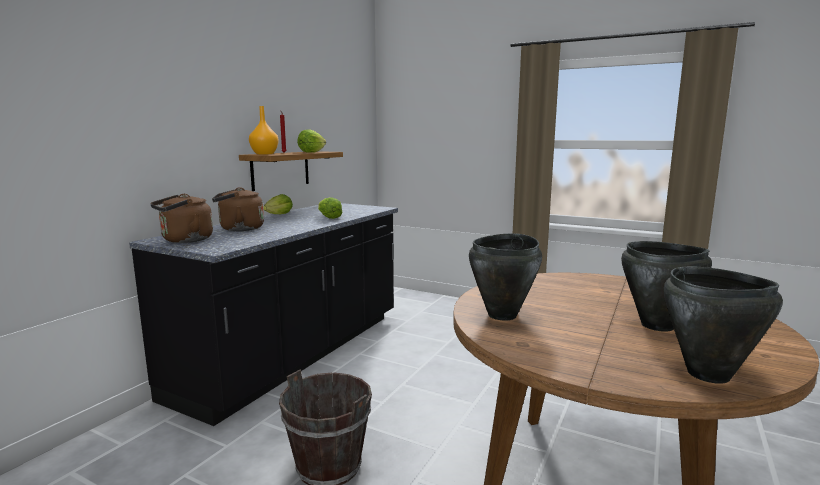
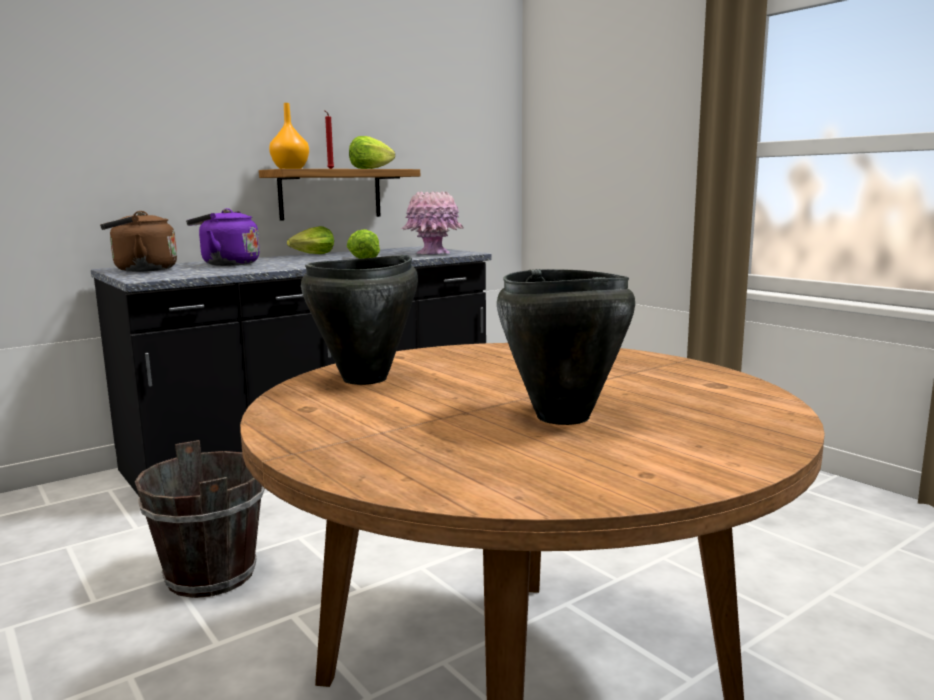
camera: 25 degrees right, 0 degrees up
brown kettle [212,187,264,231] -> purple kettle [186,208,260,266]
black cooking pot [664,267,783,384] -> none
none -> pink vase [401,191,464,254]

